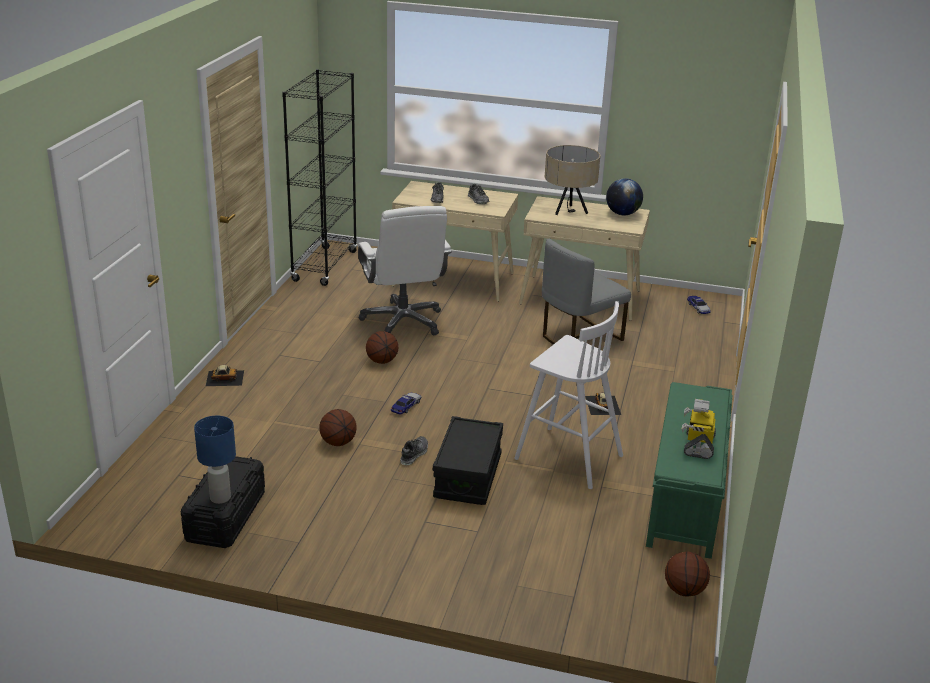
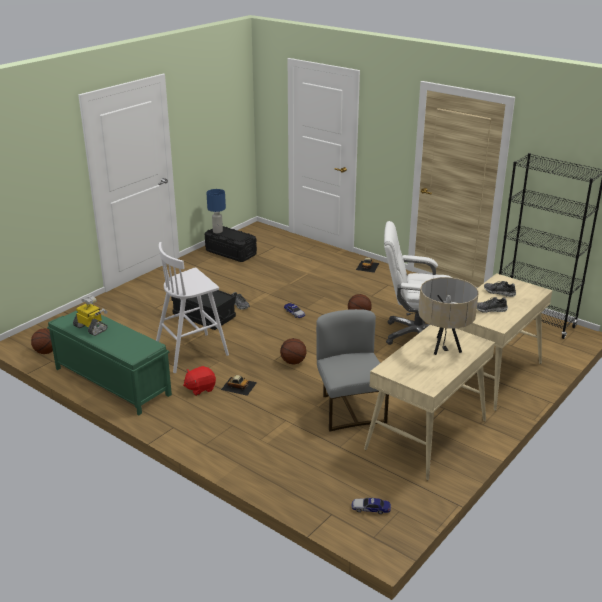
camera: 115 degrees right, 0 degrees up
basketball [319,409,357,446] -> basketball moved to [280,338,307,365]
globe [606,178,643,215] -> none
none -> red plush toy [183,366,216,396]

